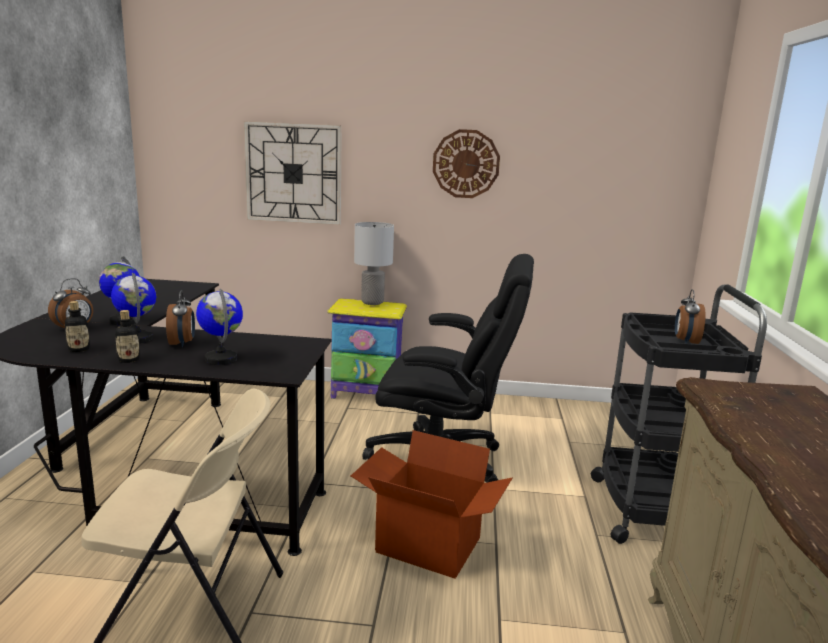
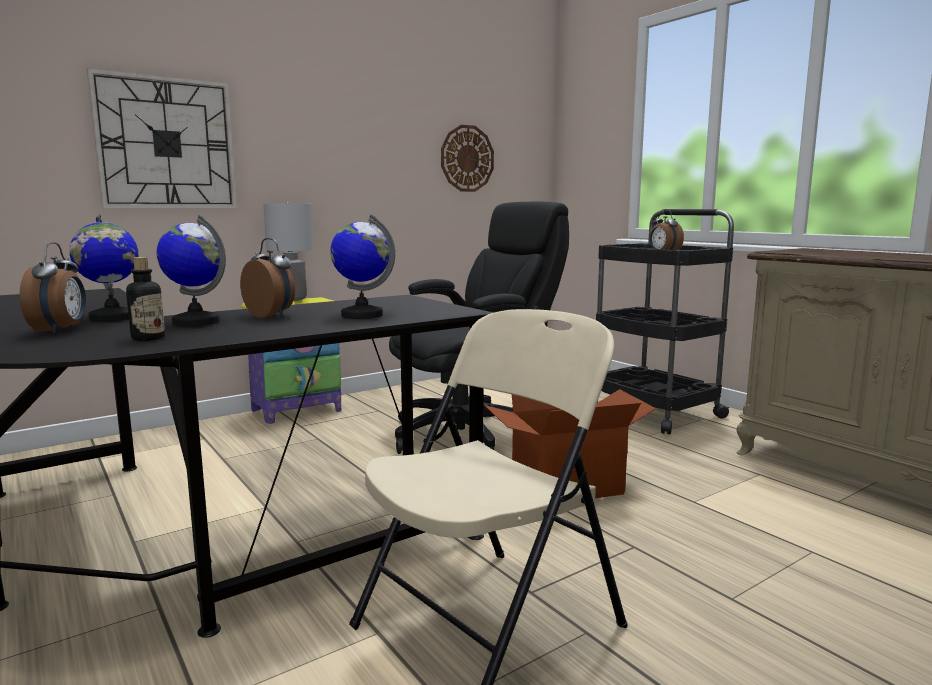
camera: 40 degrees left, 5 degrees down
bottle [115,310,140,363] -> none
wall clock [433,129,500,198] -> wall clock moved to [441,125,494,192]

